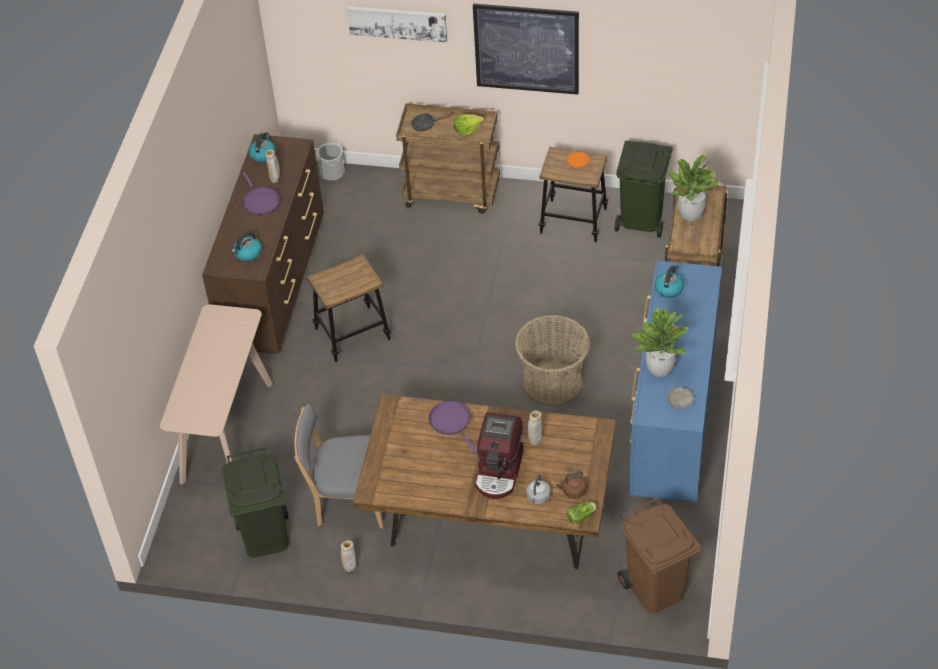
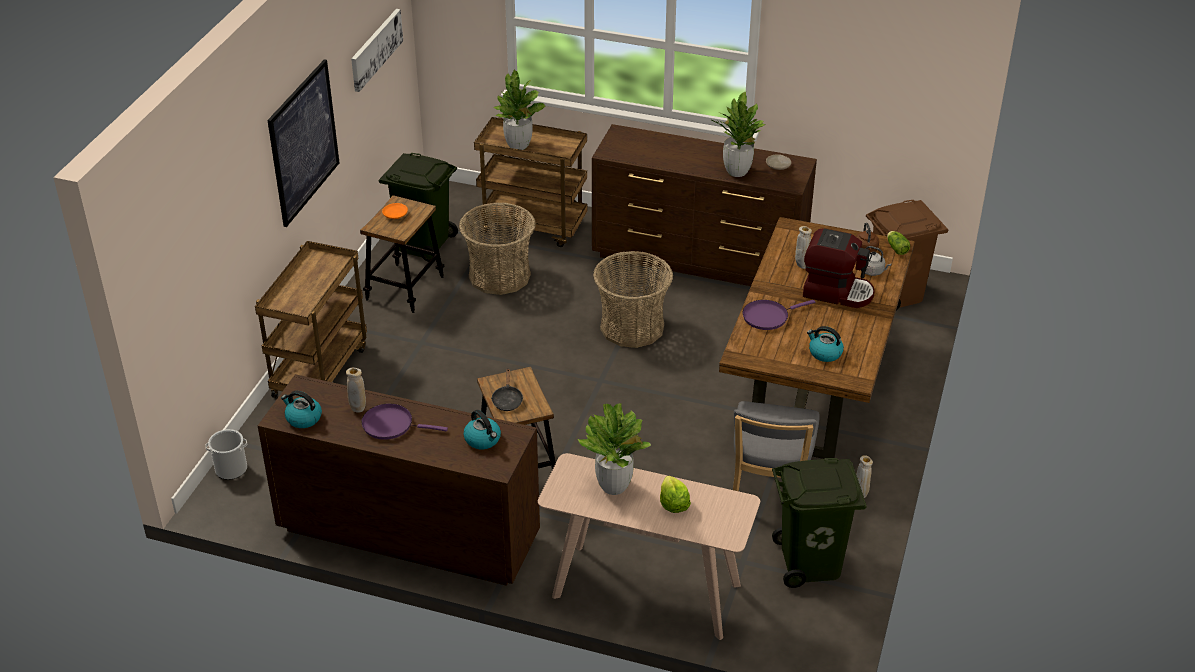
camera: 85 degrees left, 10 degrees down
purple frying pan [242,172,280,215] -> purple frying pan turned 150 degrees counterclockwise [361,404,448,440]
picture [347,6,447,43] -> picture moved to [351,9,403,92]
black frying pan [411,113,452,131] -> black frying pan moved to [491,368,523,411]
lettuce [454,114,484,137] -> lettuce moved to [660,475,691,513]
blue dresser [629,260,722,503] -> brown dresser [592,124,817,286]
kettle [655,265,684,298] -> kettle moved to [807,326,844,362]
none -> basket [459,203,536,295]
none -> potted plant [578,403,651,495]

